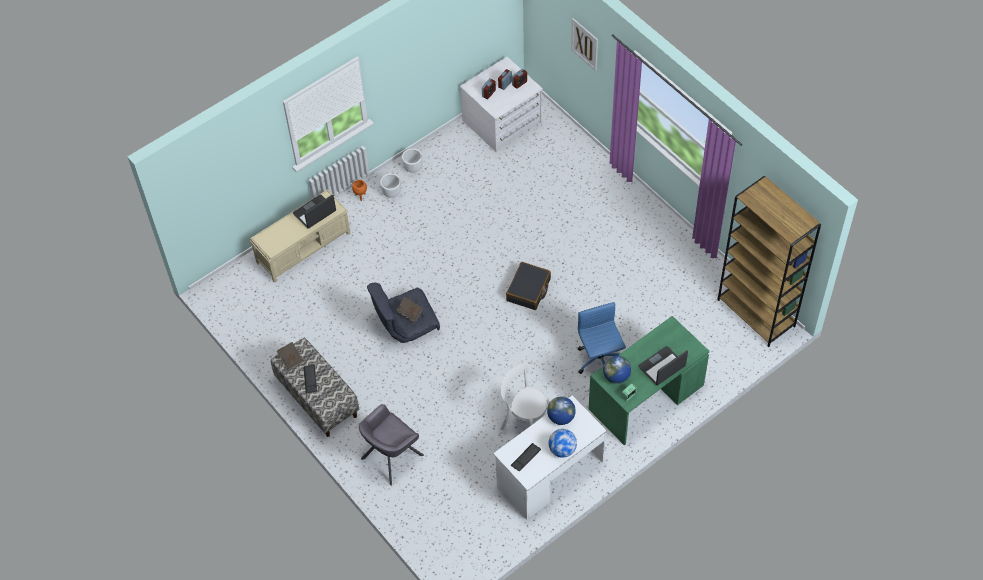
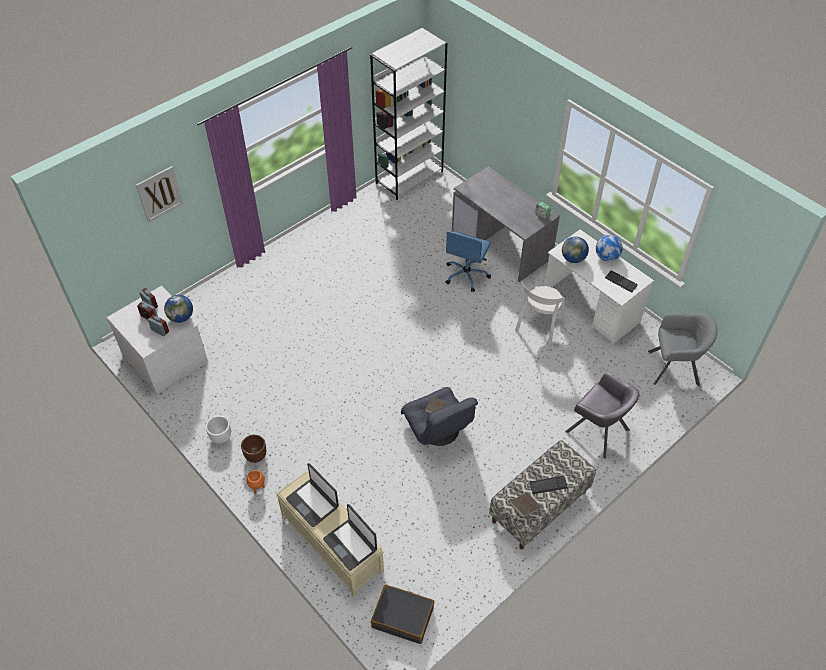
camera: 95 degrees left, 5 degrees down
white planter [380,174,401,198] -> brown planter [241,434,266,463]
black suitcase [506,262,551,310] -> black suitcase moved to [371,585,434,644]
blue office chair [578,302,626,374] -> blue office chair turned 45 degrees counterclockwise [445,231,491,292]
green desk [589,316,710,445] -> grey desk [452,166,560,282]
globe [603,356,631,384] -> globe moved to [164,295,193,323]
laptop [638,346,688,385] -> laptop moved to [323,504,377,571]
brown bookcase [718,176,821,347] -> white bookcase [370,28,447,200]
none -> grey armchair [648,313,718,386]

